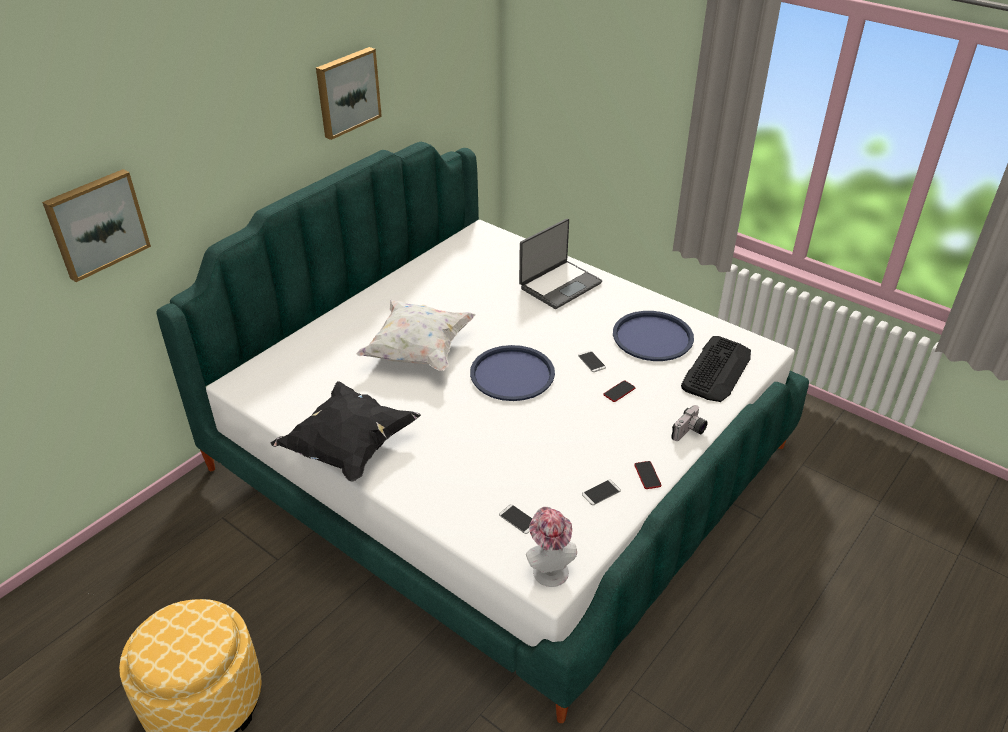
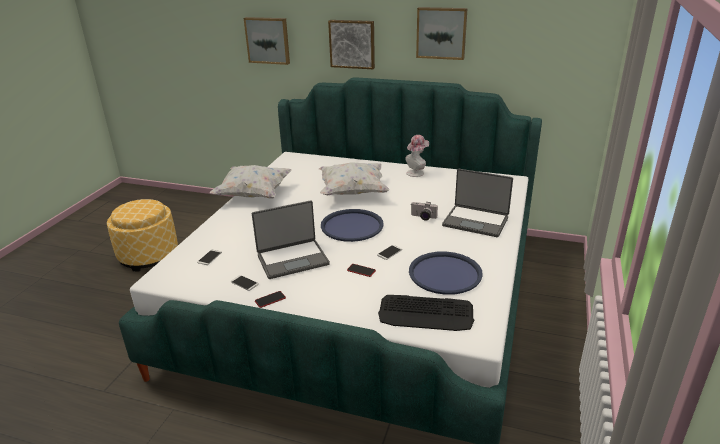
camera: 70 degrees right, 10 degrees down
black pillow [271,381,421,482] -> white pillow [209,165,292,199]
hat [526,507,577,587] -> hat moved to [405,135,429,177]
camera [671,405,708,441] -> camera moved to [411,202,438,221]
none -> laptop [252,200,330,279]
none -> picture [328,20,375,69]

